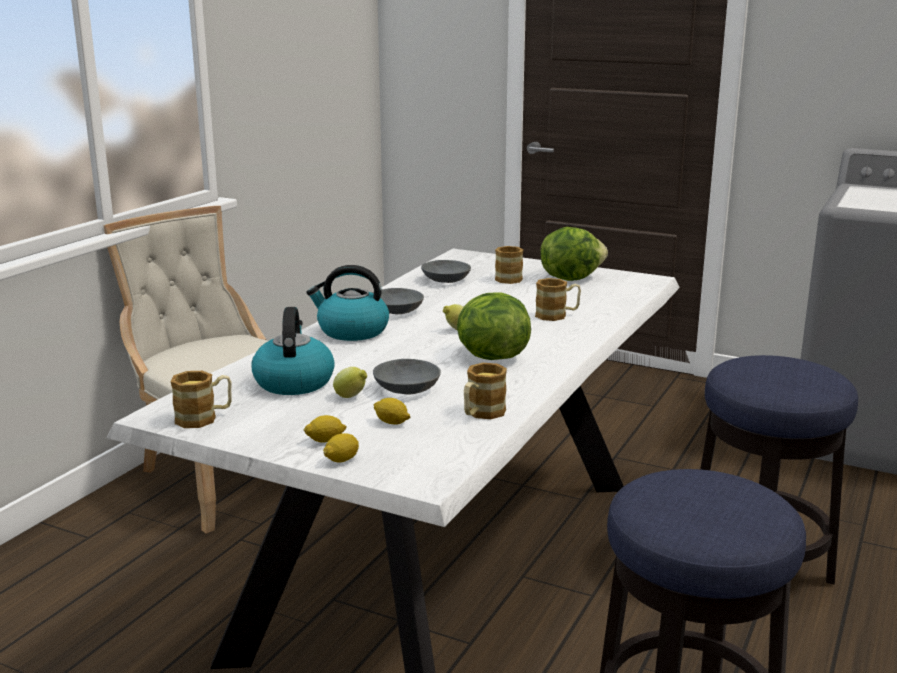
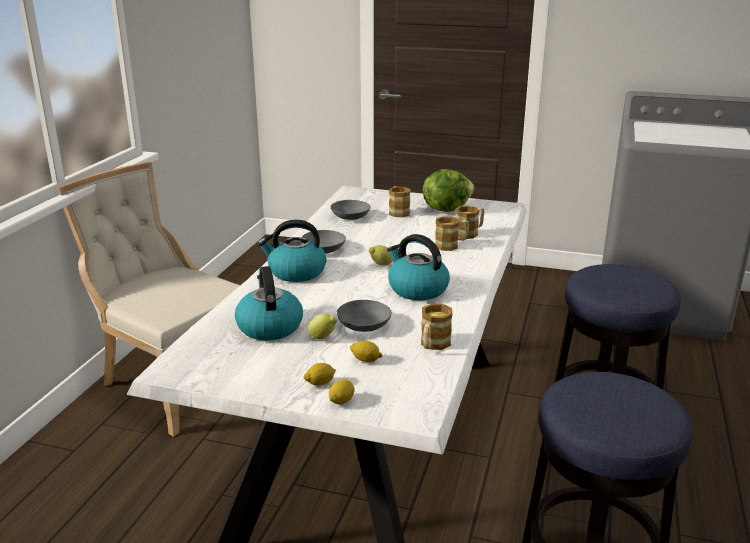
camera: 10 degrees left, 5 degrees up
mug [170,371,232,428] -> mug moved to [455,206,484,239]
lettuce [457,292,531,360] -> kettle [387,234,450,300]

